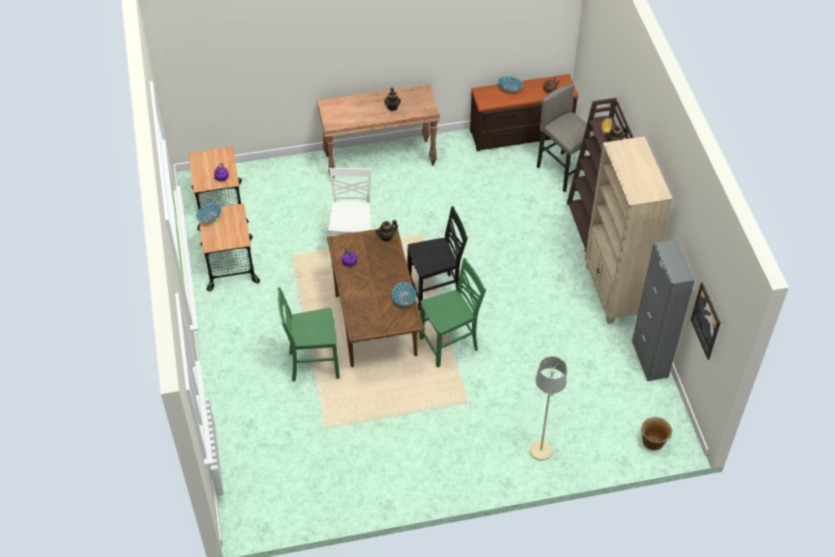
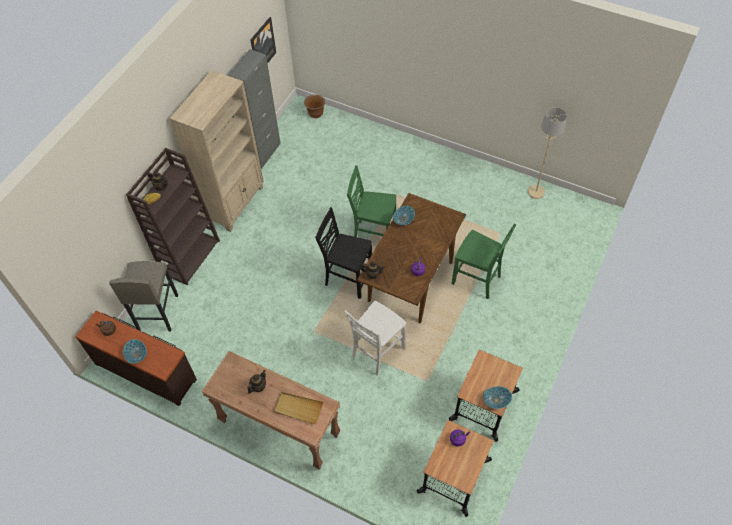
camera: 140 degrees left, 5 degrees up
beige floor lamp [530,356,567,461] -> beige floor lamp moved to [528,107,567,199]
none -> beige tray [274,392,323,425]

